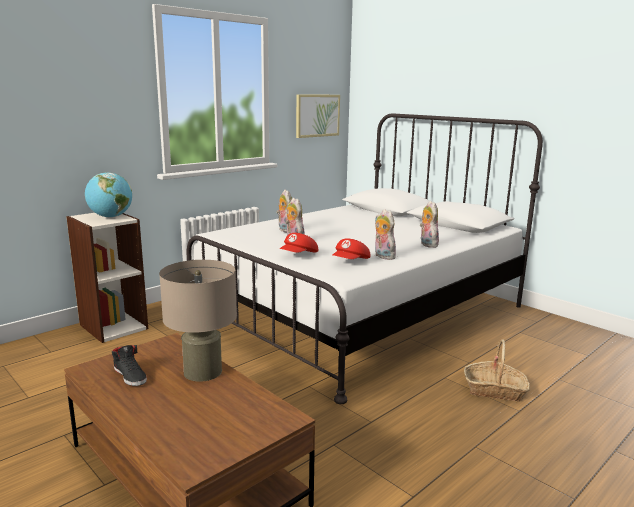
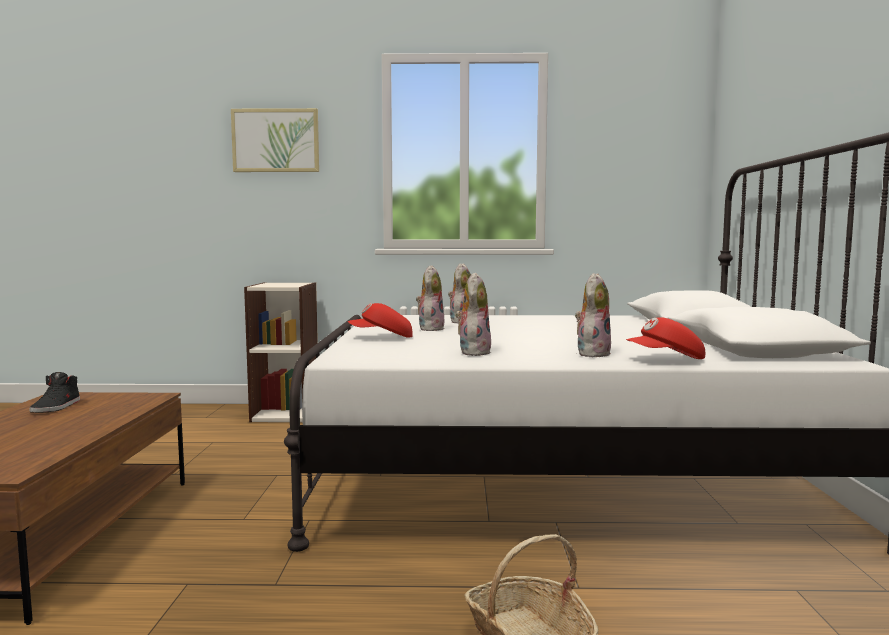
camera: 45 degrees right, 10 degrees down
globe [85,172,132,218] -> none
beige table lamp [159,260,237,382] -> none
picture [296,94,340,138] -> picture moved to [231,108,319,172]
red cap [333,238,370,259] -> red cap moved to [626,317,705,359]

